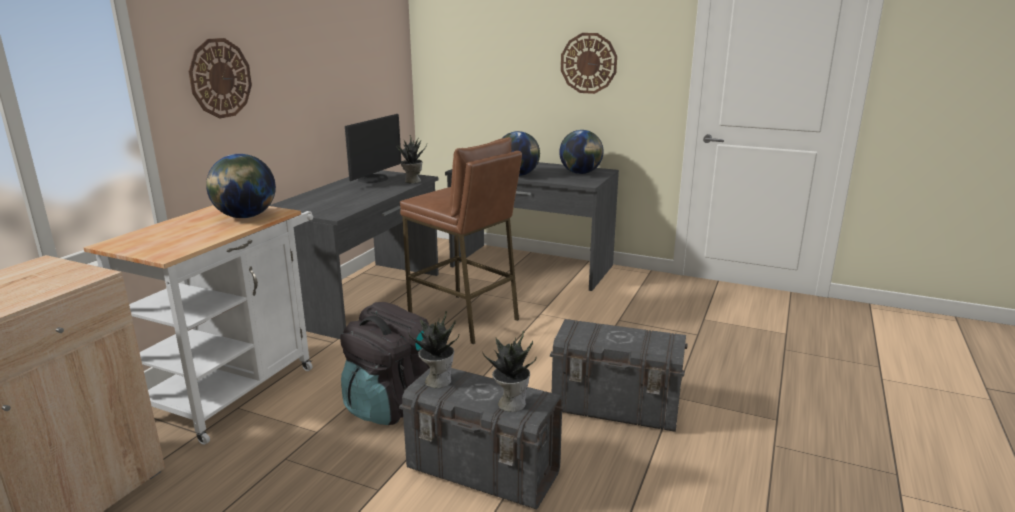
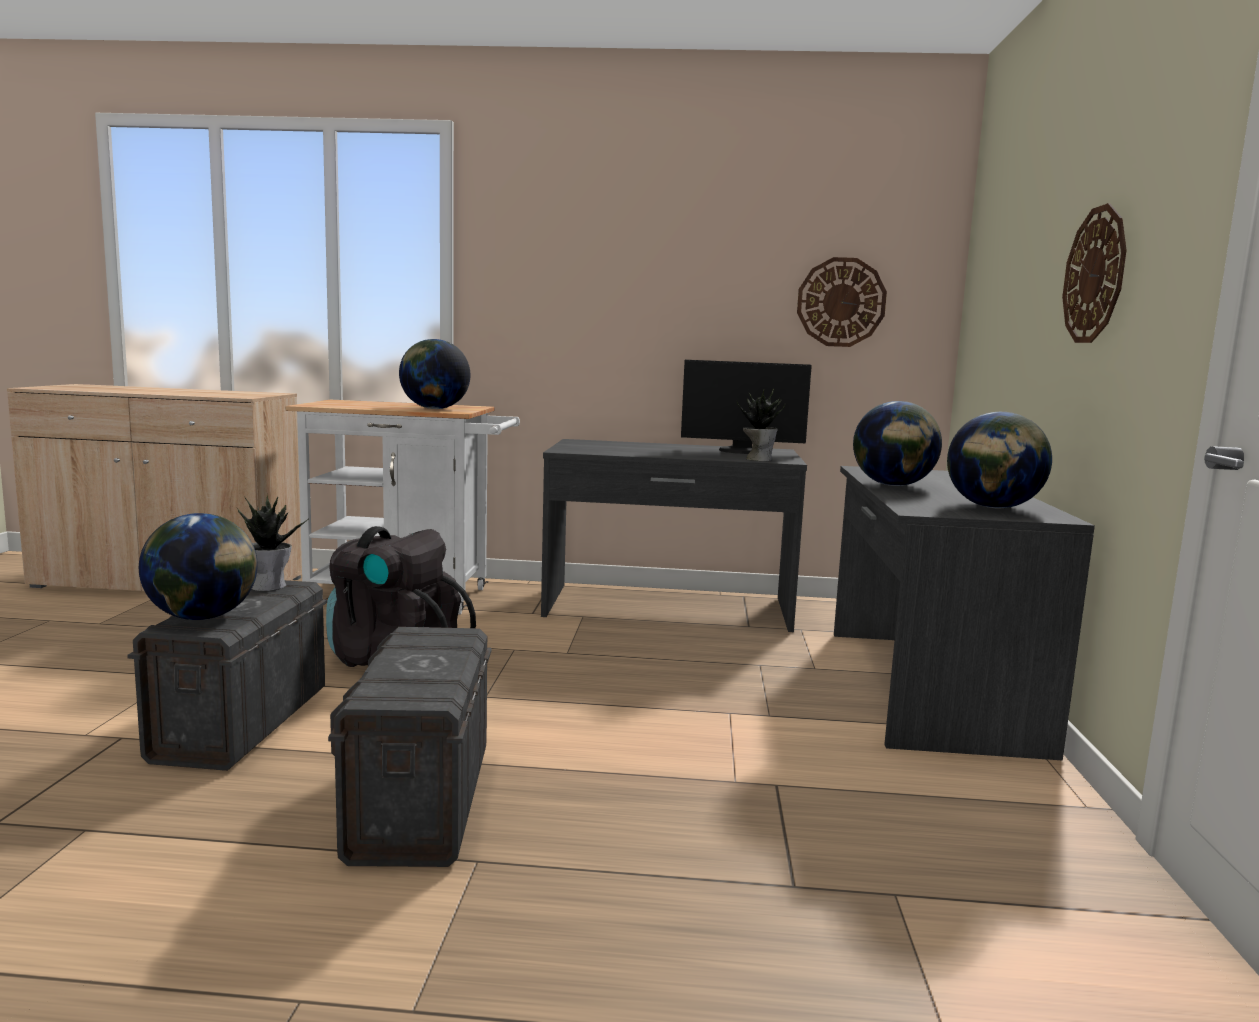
camera: 70 degrees right, 10 degrees down
wall clock [188,38,252,118] -> wall clock moved to [797,257,887,347]
brown stool [400,137,522,344] -> none
potted plant [483,330,537,412] -> globe [139,513,258,620]

